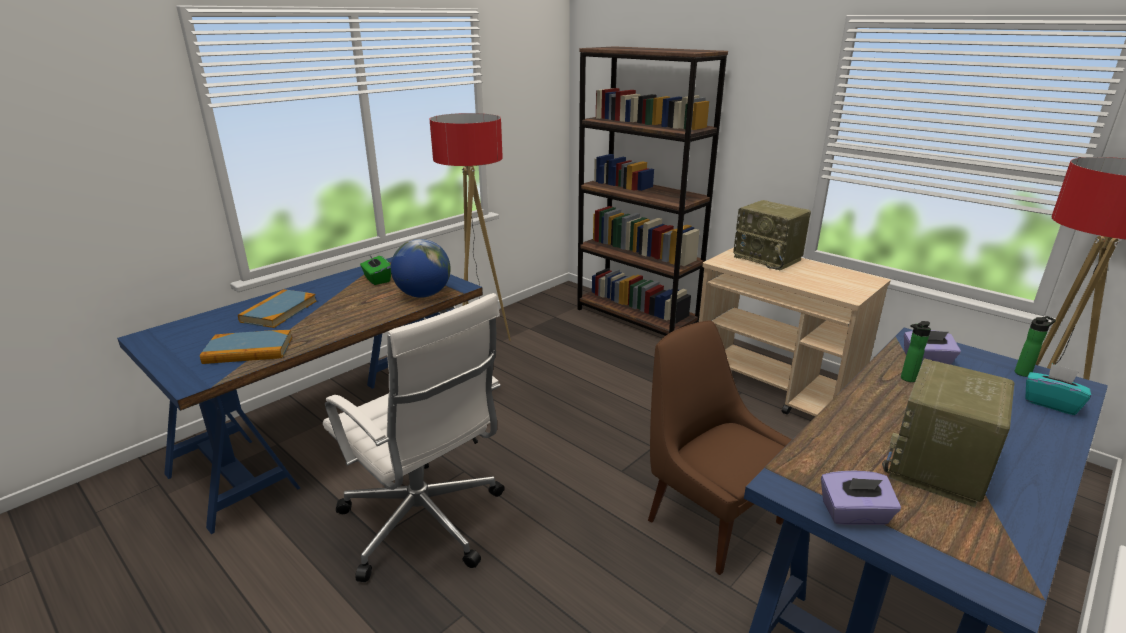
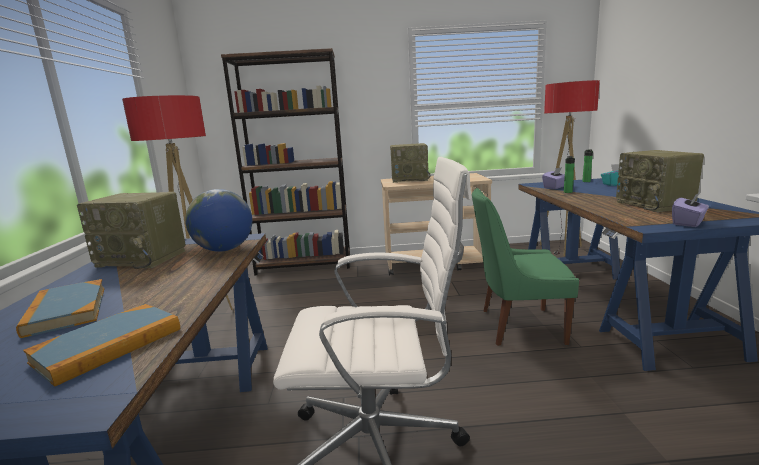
camera: 45 degrees left, 10 degrees down
green tissue box [360,254,391,285] -> radio [77,192,186,269]
brown chair [648,321,792,575] -> green chair [472,188,579,346]

